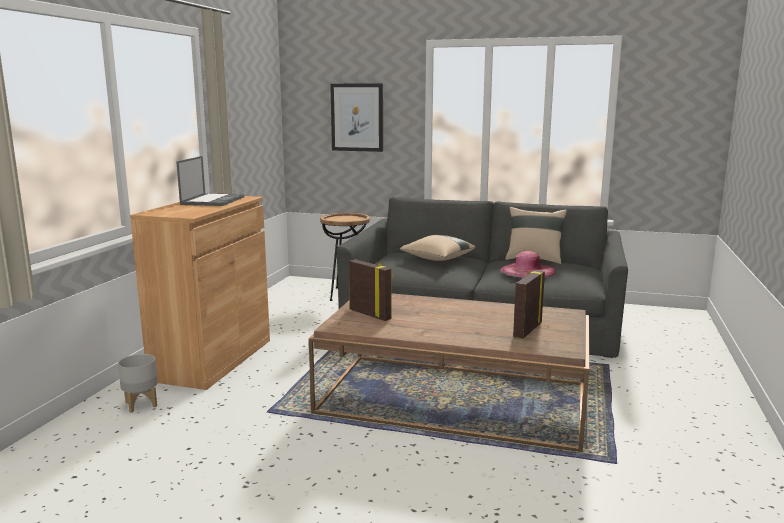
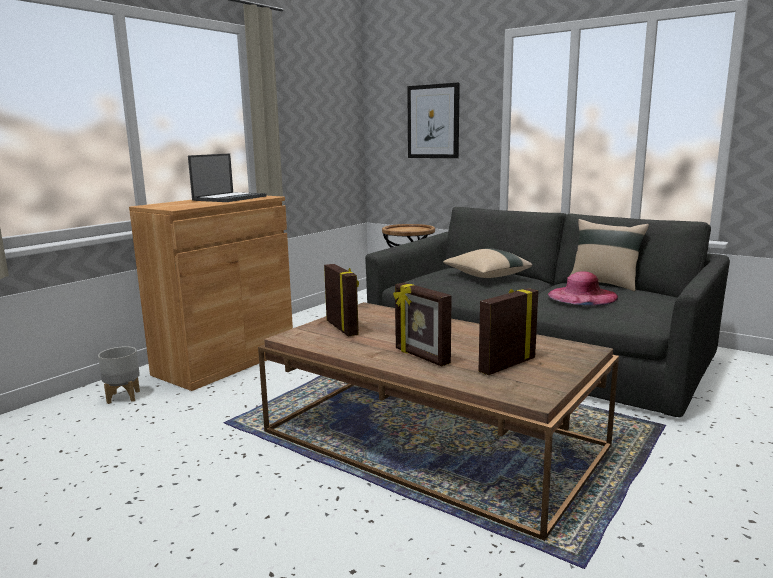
camera: 20 degrees right, 0 degrees up
none -> picture frame [393,282,452,366]

